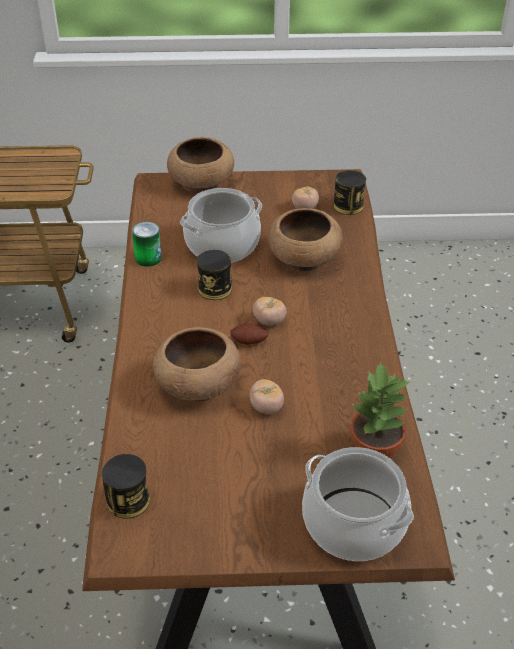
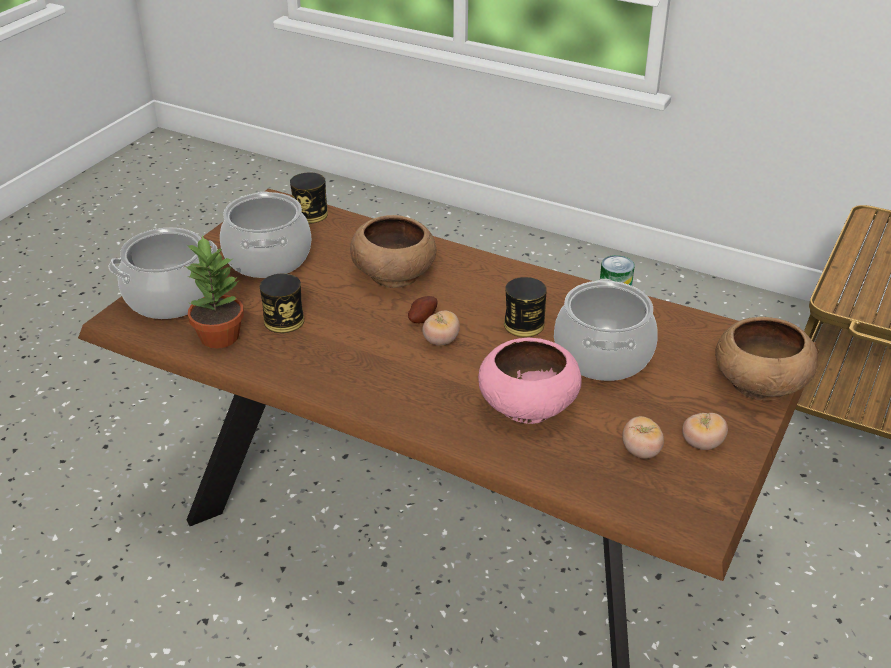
camera: 120 degrees right, 5 degrees down
tomato [249,379,284,414] -> tomato moved to [682,412,728,450]
brown bowl [268,208,343,271] -> pink bowl [478,338,582,424]
can [334,170,366,215] -> can moved to [260,273,304,333]
none -> cooking pot [220,191,311,278]

